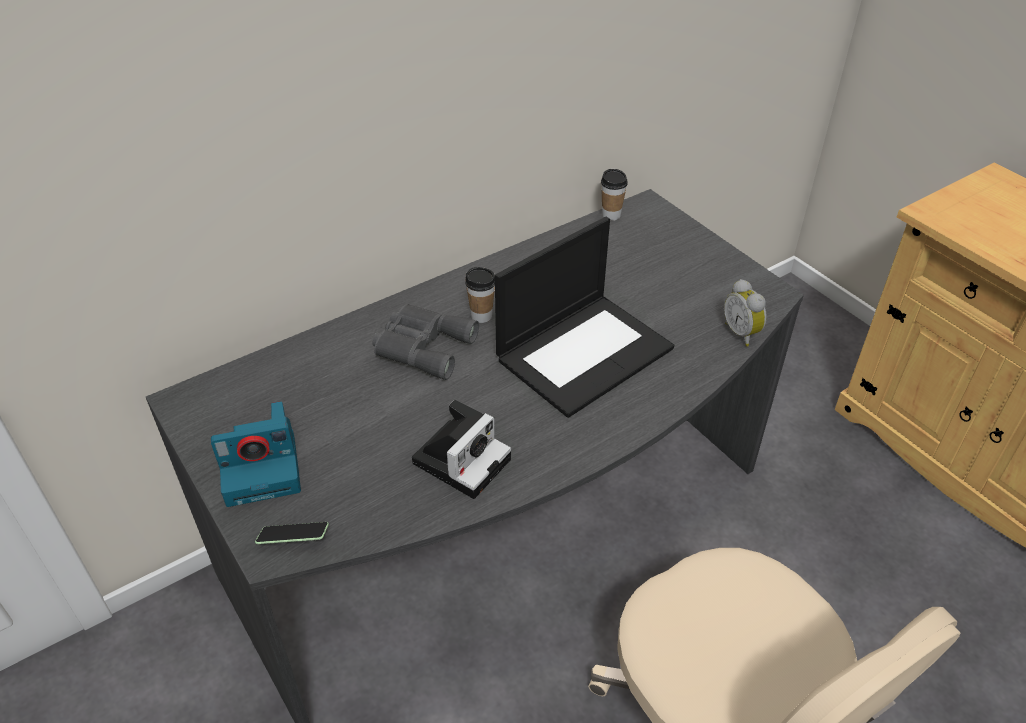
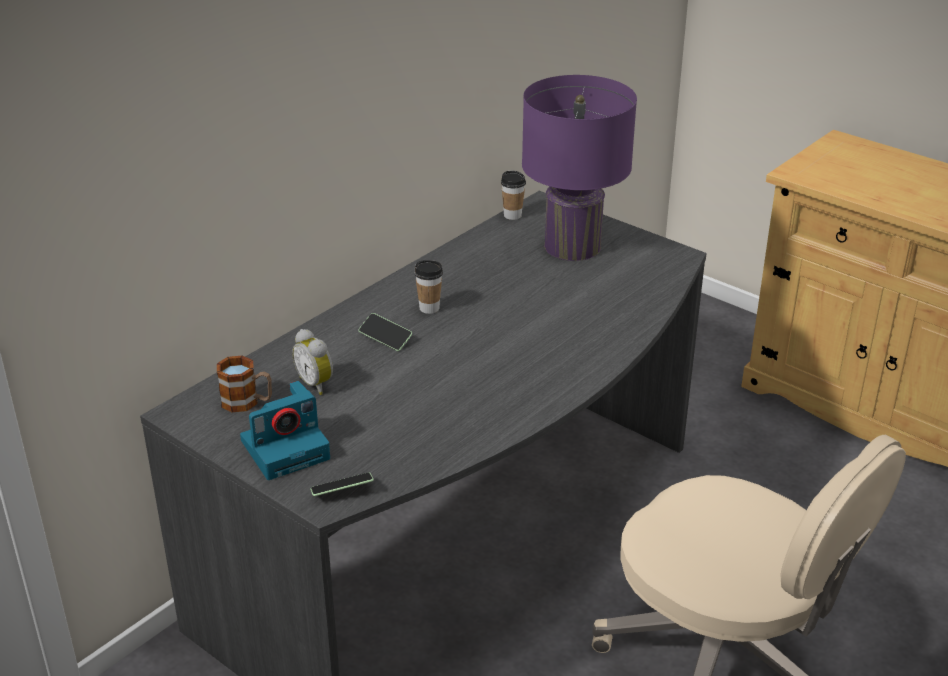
camera: 15 degrees left, 10 degrees down
grey binoculars [373,304,479,380] -> phone [358,313,412,351]
camera [412,400,511,499] -> none
laptop [495,217,674,418] -> none
alarm clock [724,279,767,346] -> alarm clock moved to [292,329,333,395]
none -> mug [217,355,272,412]
none -> purple table lamp [522,75,637,261]

